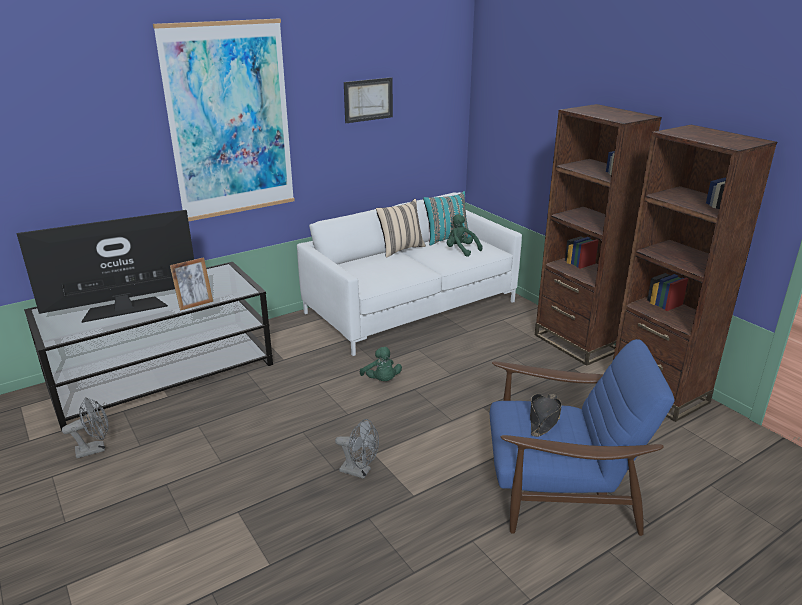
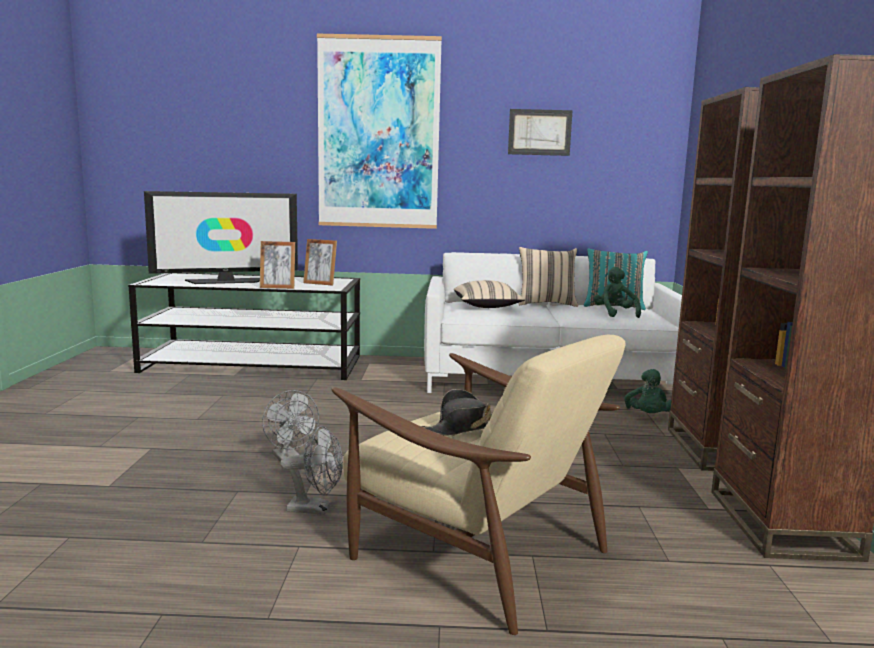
camera: 35 degrees right, 15 degrees down
television [17,210,194,323] -> television turned 150 degrees clockwise [144,191,298,284]
grey fan [62,397,109,458] -> grey fan moved to [280,426,343,515]
green plush toy [360,347,402,381] -> green plush toy moved to [624,369,672,413]
blue armchair [490,339,675,536] -> beige armchair [331,335,626,635]
none -> picture frame [303,239,337,286]
none -> beige pillow [454,280,525,308]

